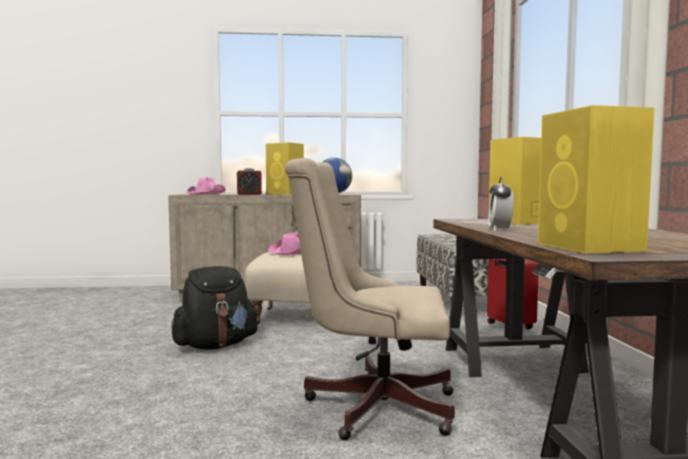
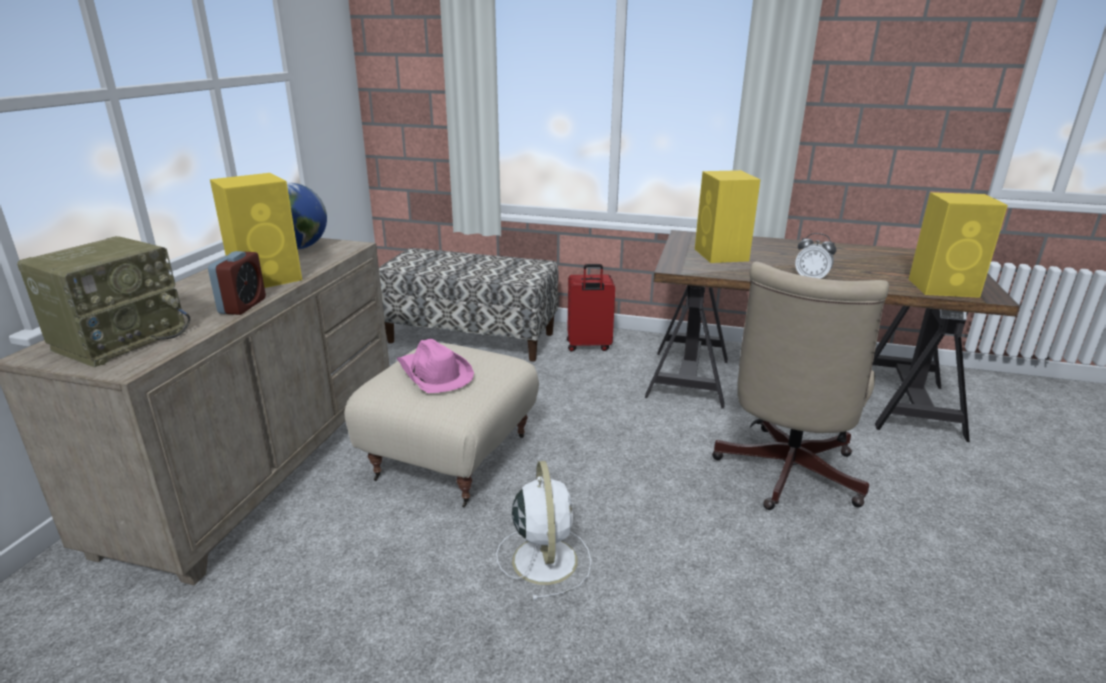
camera: 70 degrees left, 20 degrees up
black backpack [171,266,258,350] -> white fan [496,461,591,600]
pink hat [186,177,226,194] -> radio [17,236,190,368]

